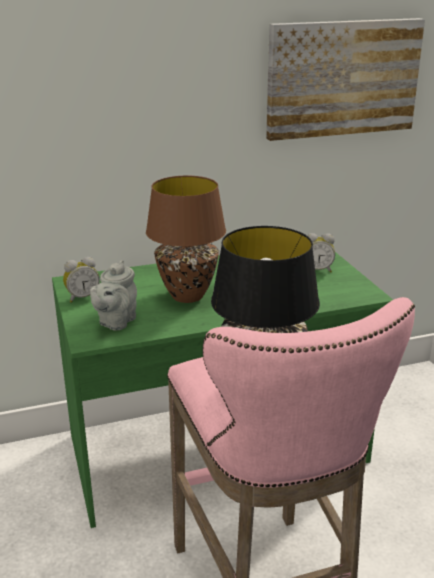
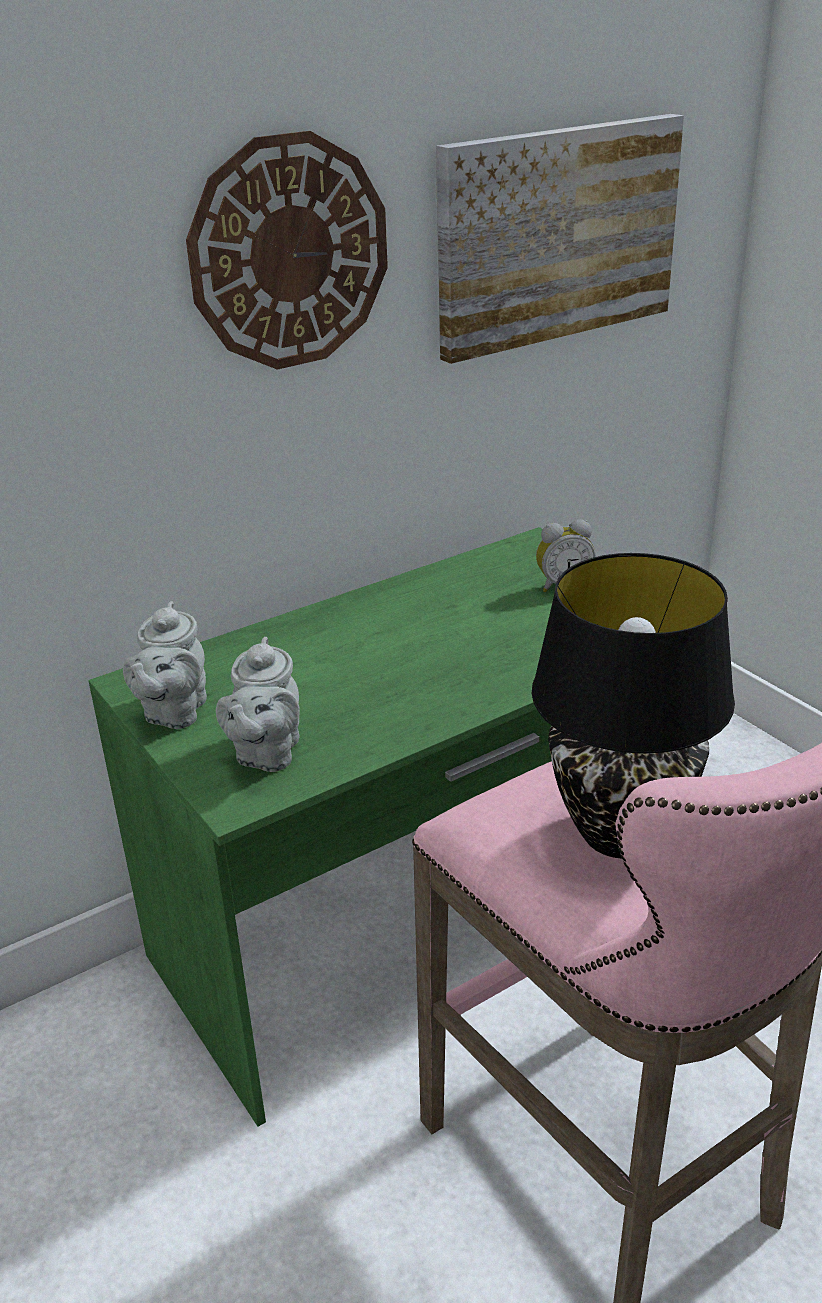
camera: 15 degrees left, 5 degrees up
alarm clock [63,257,100,303] -> grey teapot [123,601,207,729]
brown table lamp [146,176,226,303] -> none
none -> wall clock [186,131,388,370]

